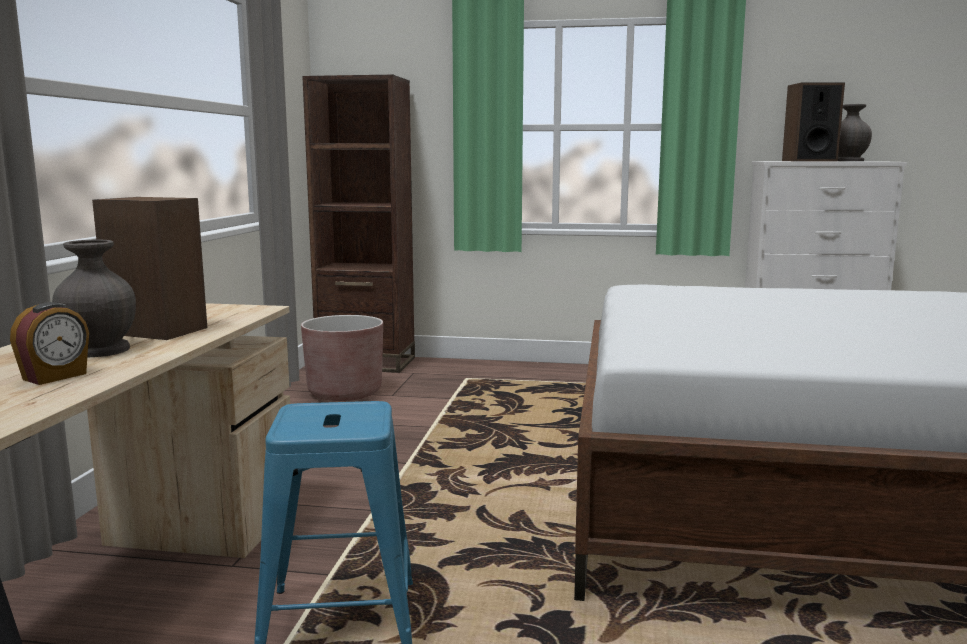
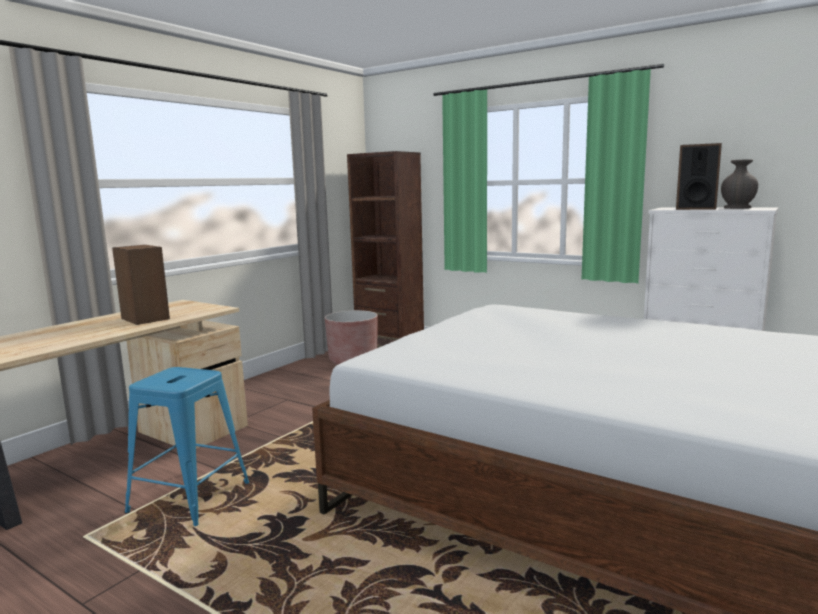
camera: 25 degrees right, 0 degrees up
alarm clock [10,302,89,385] -> none
grey vase [52,240,136,357] -> none

